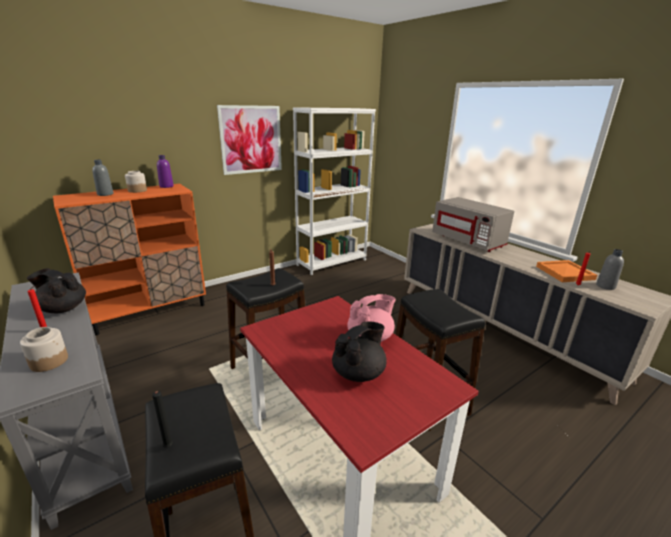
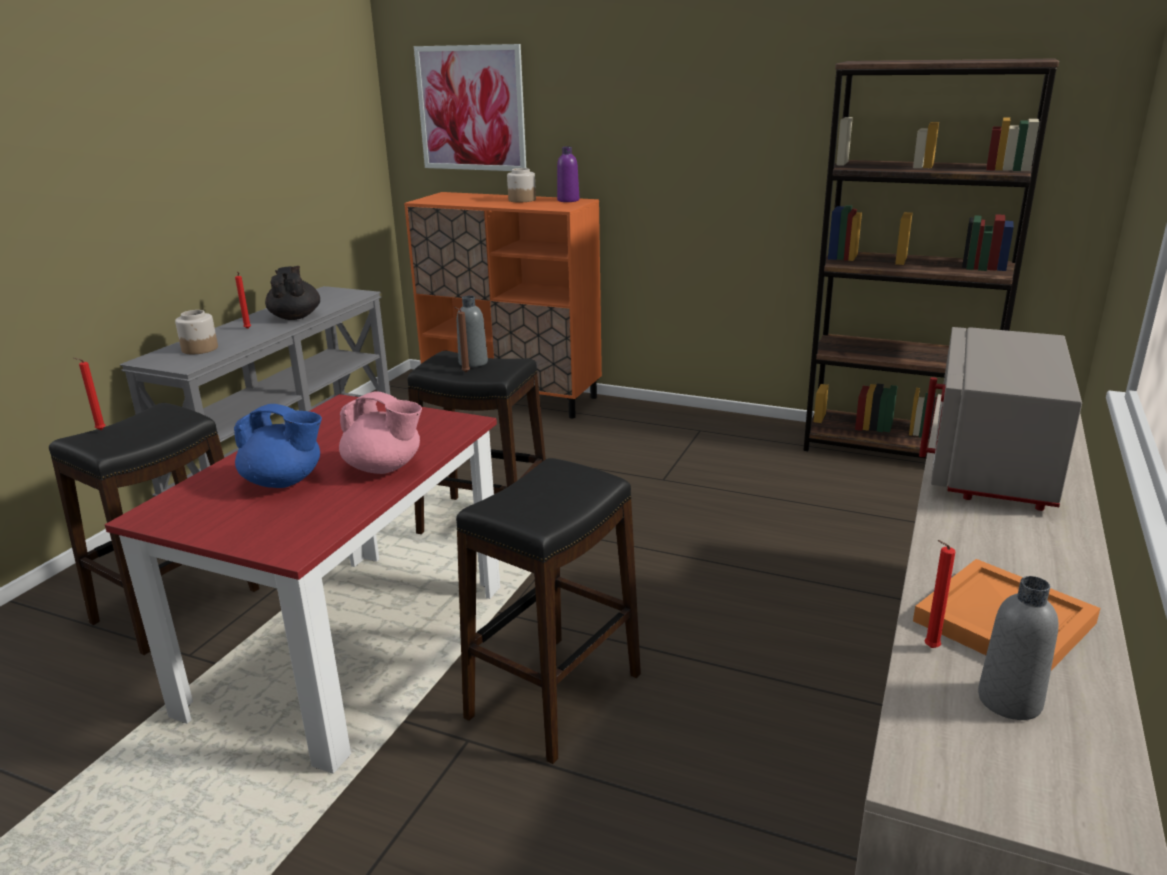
camera: 60 degrees right, 0 degrees up
grey bottle [92,160,113,196] -> grey bottle moved to [457,296,488,367]
black candle [152,391,173,448] -> red candle [74,358,106,430]
picture [217,105,282,175] -> picture moved to [414,44,526,171]
white bookcase [293,107,376,275] -> brown bookcase [803,58,1059,458]
black teapot [332,322,387,382] -> blue teapot [234,404,322,488]

